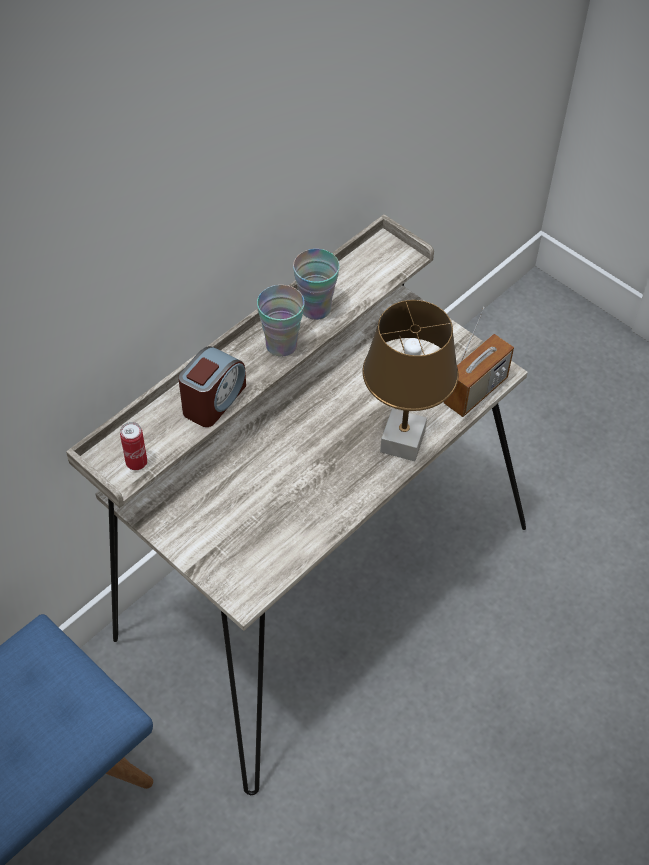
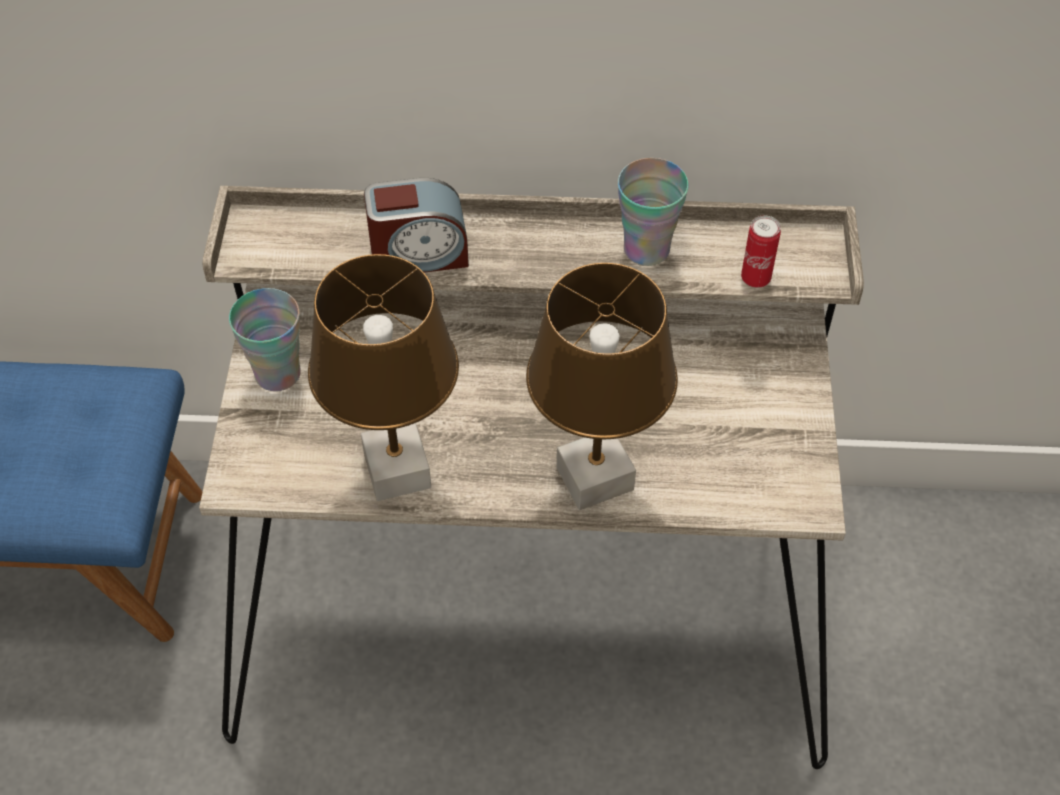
camera: 50 degrees right, 0 degrees up
can [120,422,147,470] -> can moved to [741,215,781,288]
cup [257,285,305,357] -> cup moved to [229,288,301,391]
radio [443,307,514,417] -> none
none -> brown table lamp [308,254,459,501]

